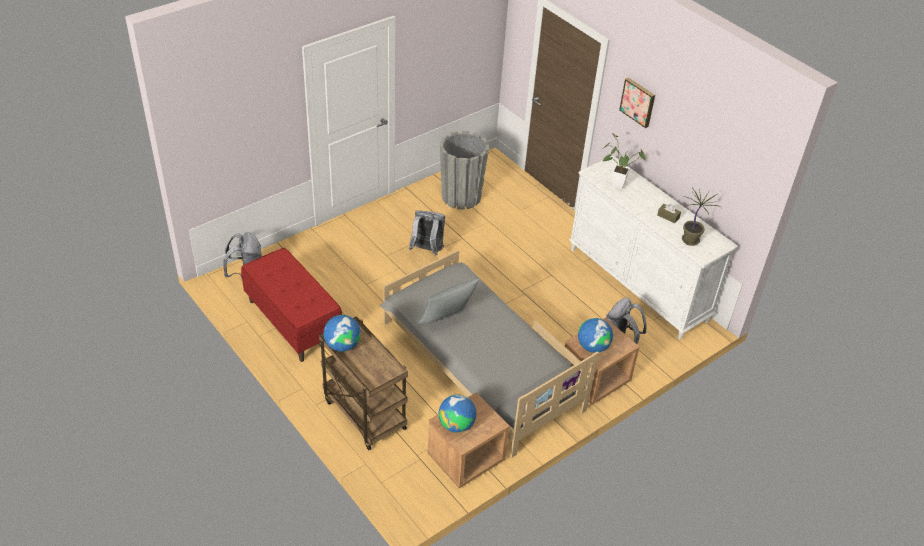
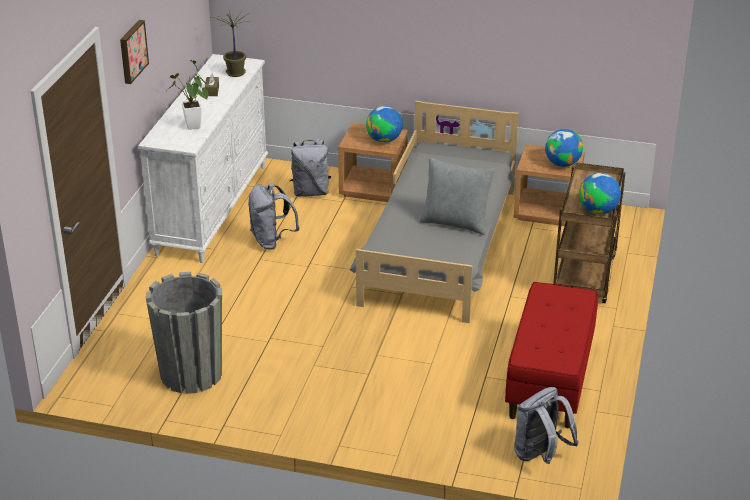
camera: 125 degrees left, 10 degrees down
grey backpack [409,210,445,256] -> grey backpack moved to [248,184,300,250]

